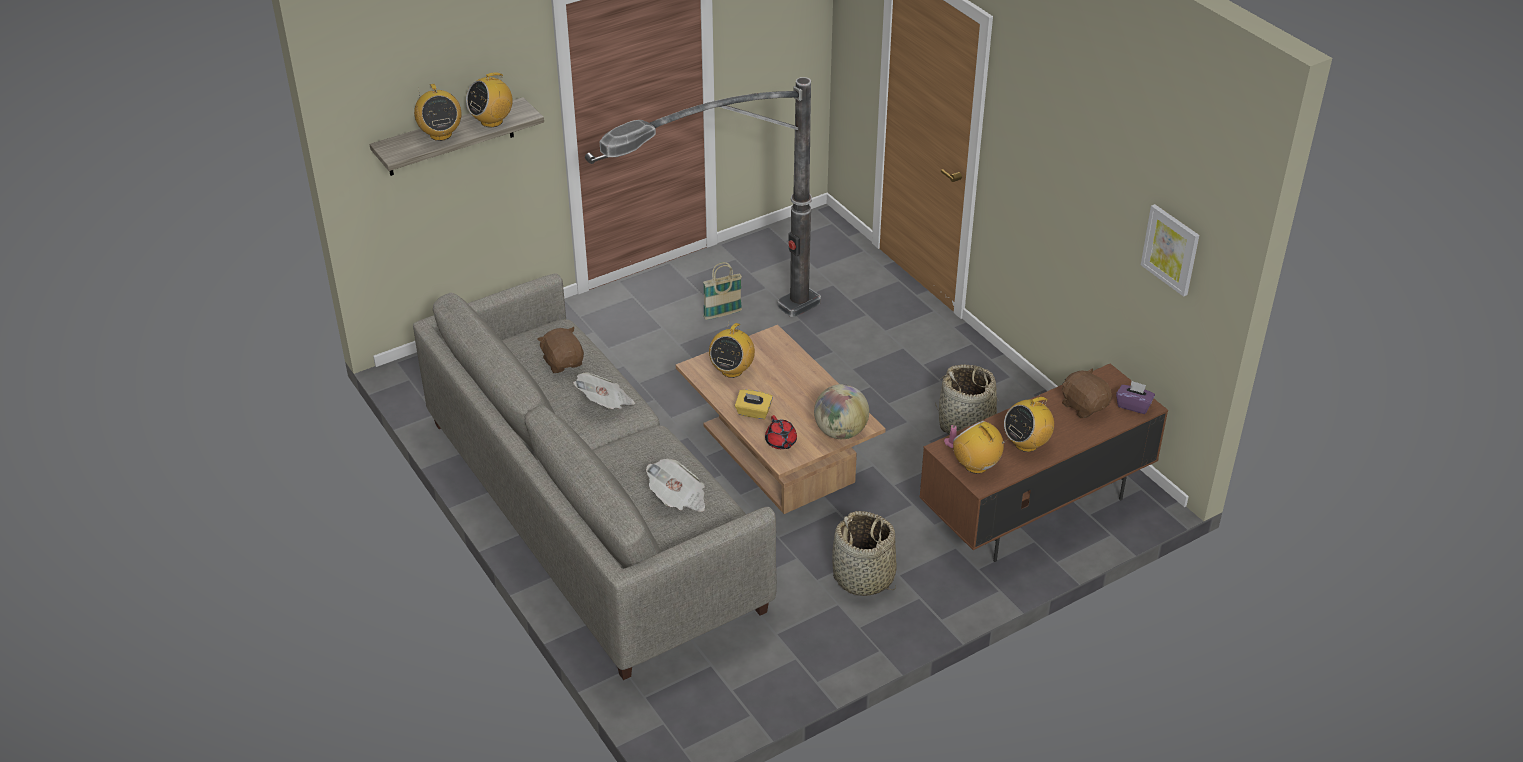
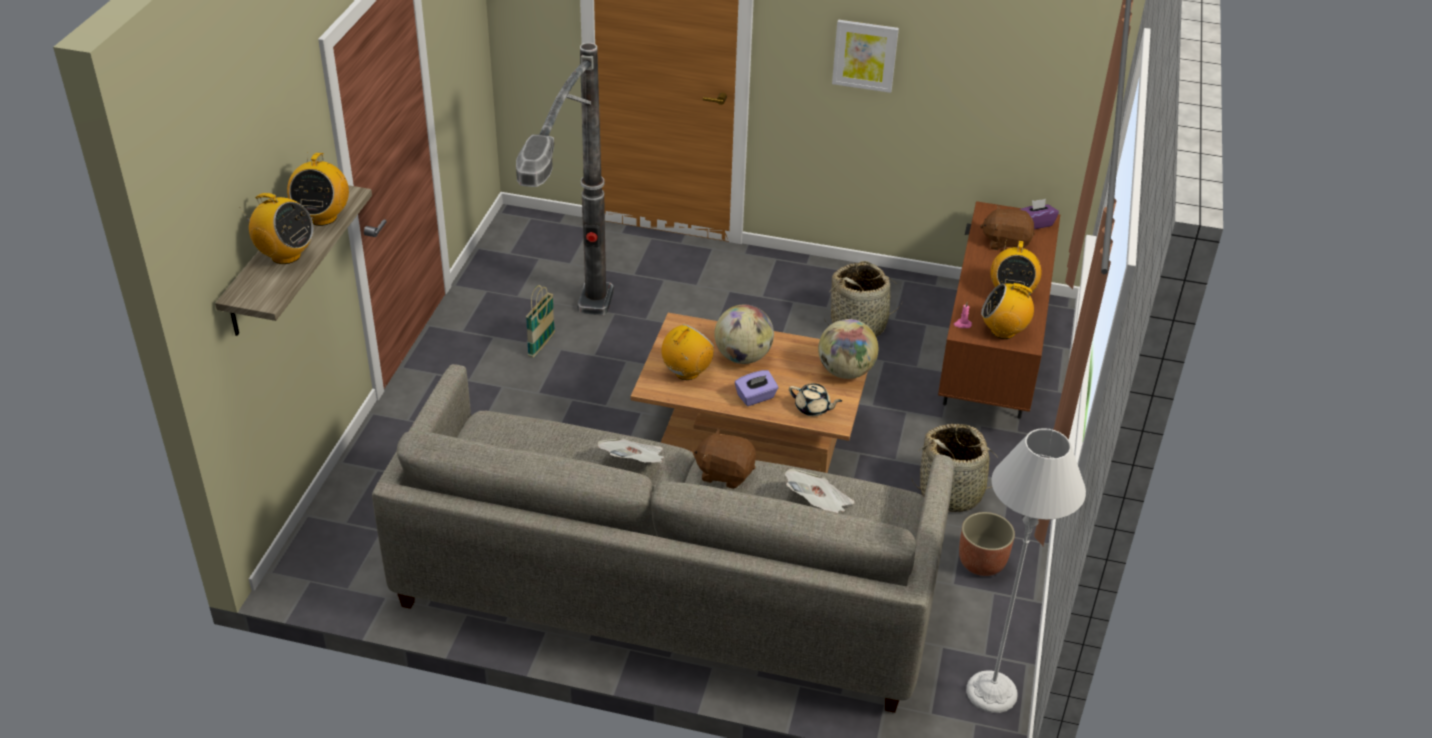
camera: 45 degrees left, 0 degrees up
brown plush toy [537,327,584,373] -> brown plush toy moved to [693,428,756,489]
radio [709,323,755,378] -> radio turned 120 degrees counterclockwise [661,324,714,380]
yellow tissue box [735,389,773,419] -> purple tissue box [735,370,779,406]
red teapot [765,415,797,449] -> beige teapot [789,383,842,416]
picture [1141,204,1199,297] -> picture moved to [832,19,899,93]
none -> globe [714,304,774,364]
none -> planter [959,512,1015,576]
none -> grey floor lamp [966,428,1086,713]

